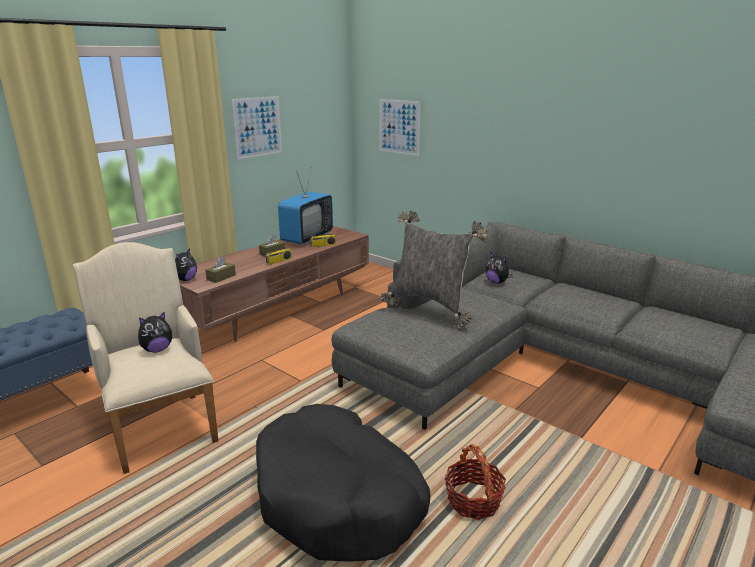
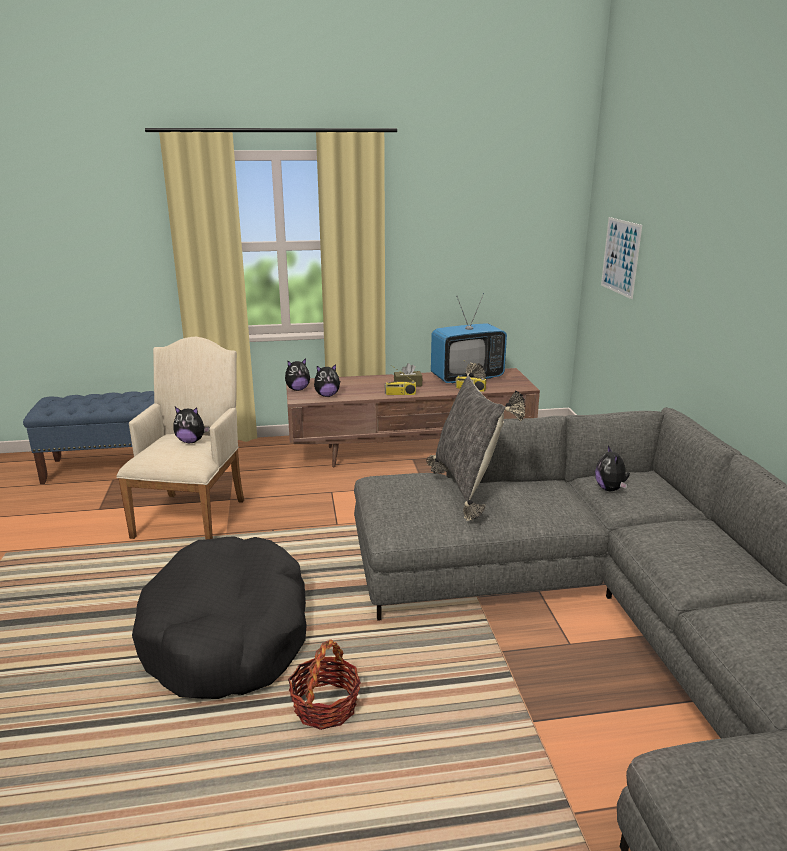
camera: 40 degrees right, 0 degrees up
brown tissue box [206,257,236,283] -> plush toy [314,364,340,397]
picture [231,96,282,159] -> none

